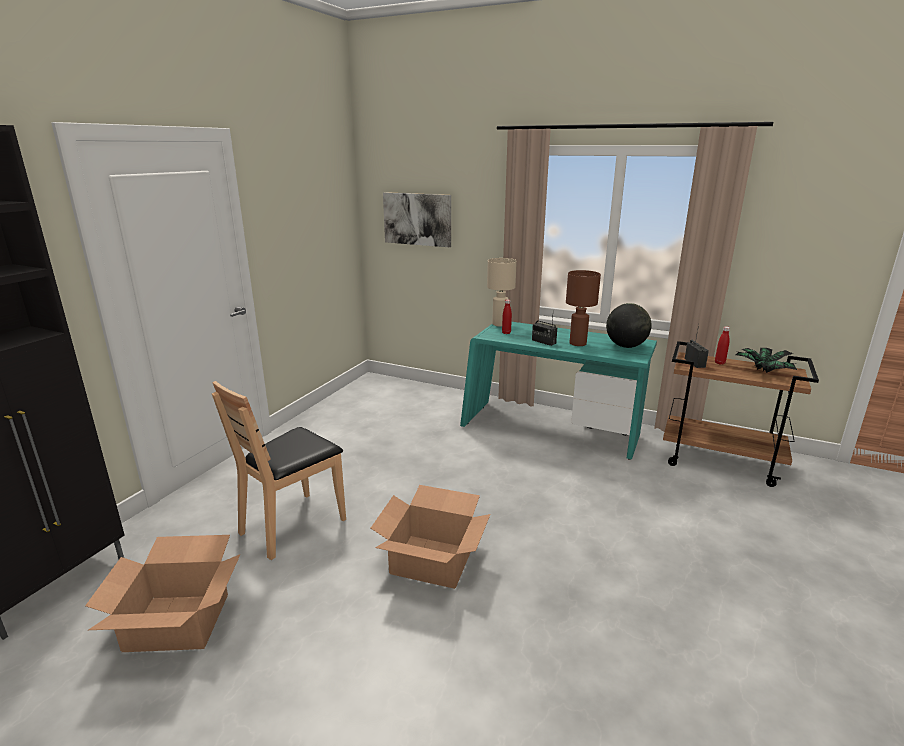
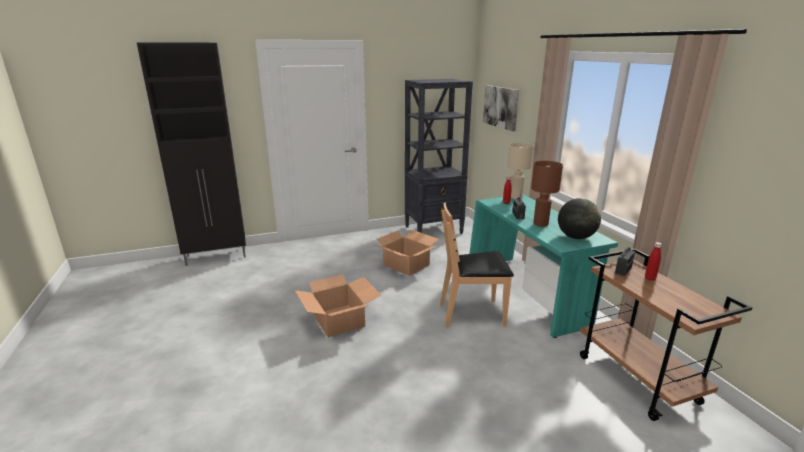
camera: 45 degrees right, 0 degrees up
cardboard box [85,535,241,652] -> cardboard box moved to [375,230,439,276]
brown chair [212,381,346,560] -> brown chair moved to [440,203,514,327]
potted plant [735,348,797,373] -> none
none -> black bookcase [405,79,473,234]

